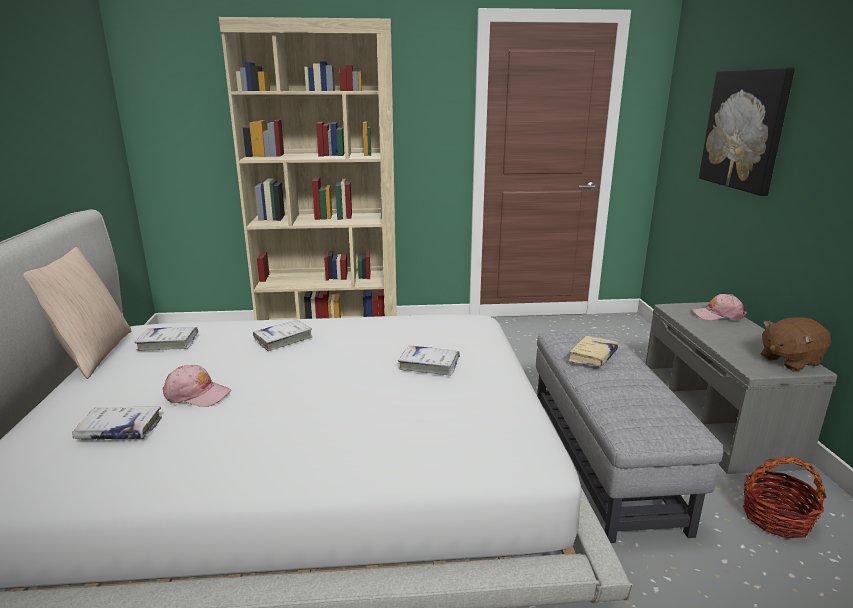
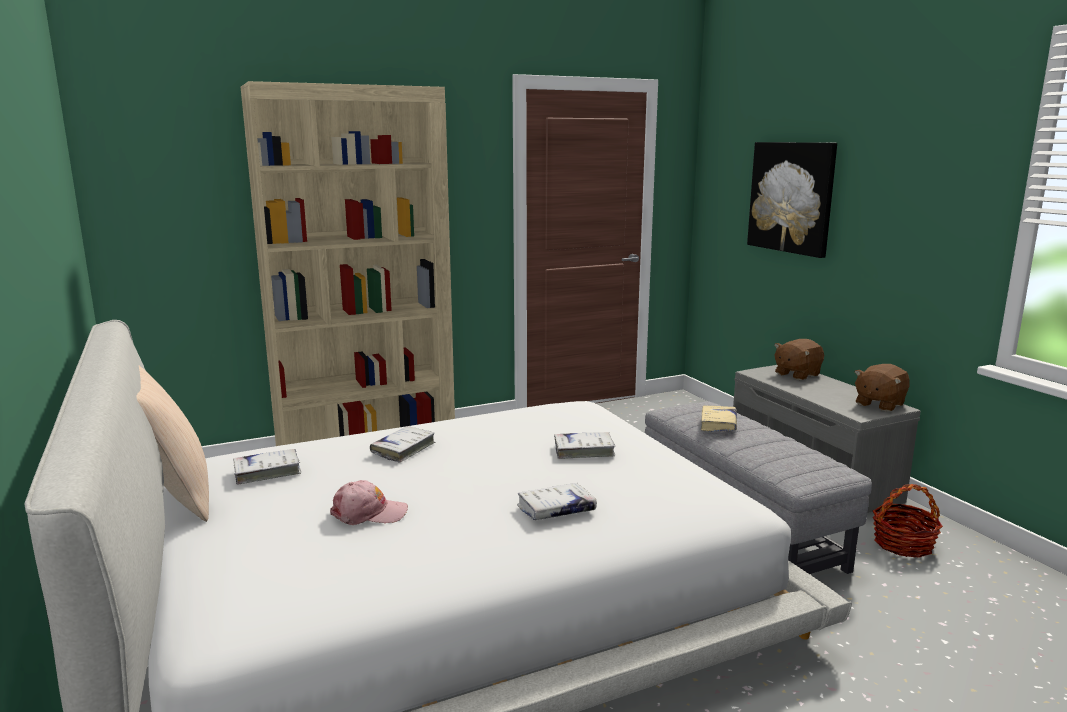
camera: 20 degrees left, 5 degrees down
white book [72,406,162,439] -> white book moved to [517,483,597,520]
pink cap [692,294,747,320] -> brown plush toy [774,339,824,380]

